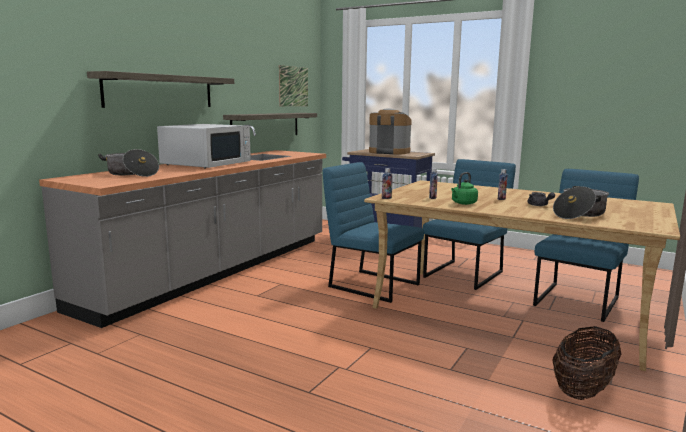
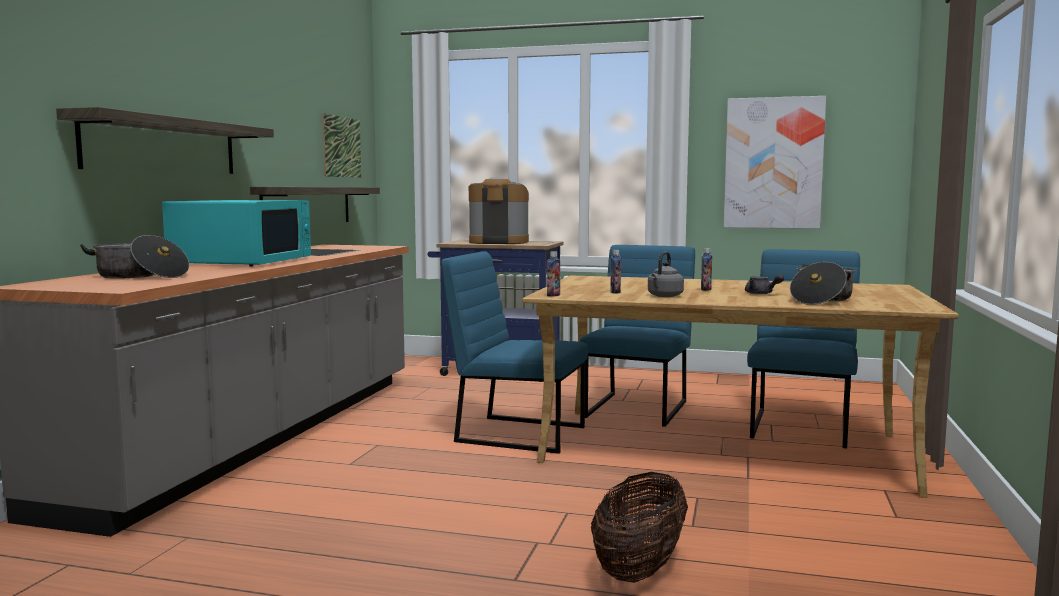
camera: 15 degrees left, 5 degrees down
white microwave [157,124,251,168] -> turquoise microwave [162,200,311,266]
green kettle [451,172,478,205] -> grey kettle [648,252,684,297]
basket [552,326,621,400] -> basket moved to [591,472,688,583]
none -> picture [724,96,826,229]

